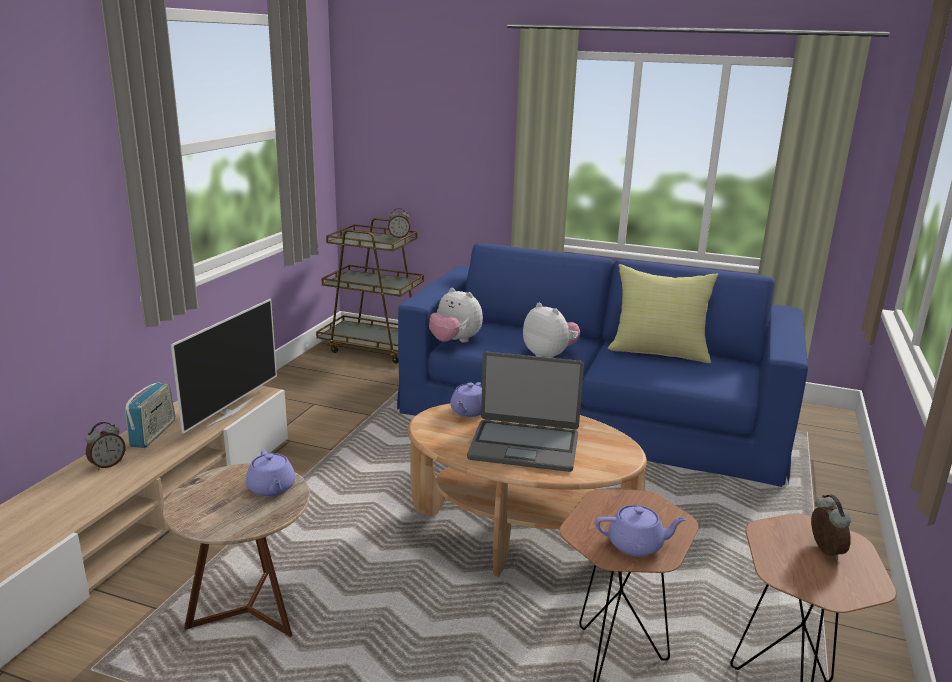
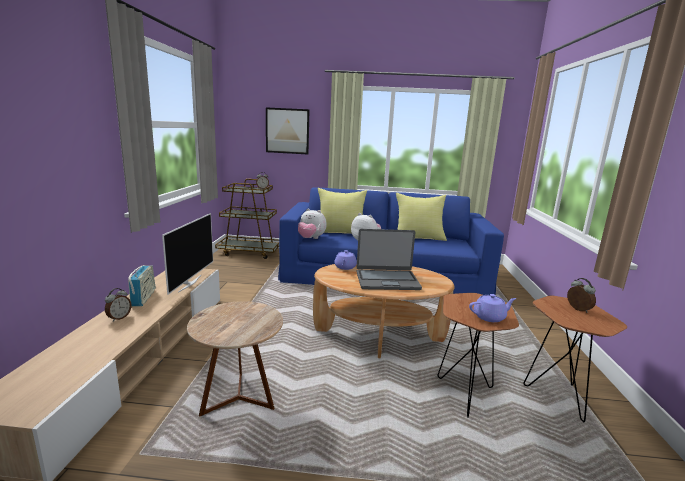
camera: 15 degrees left, 5 degrees down
purple teapot [246,450,295,497] -> none
none -> picture [266,107,309,154]
none -> yellow pillow [317,188,367,234]

